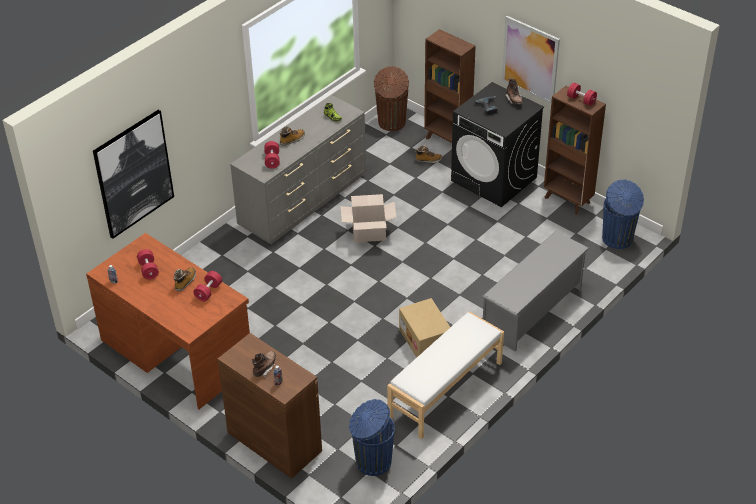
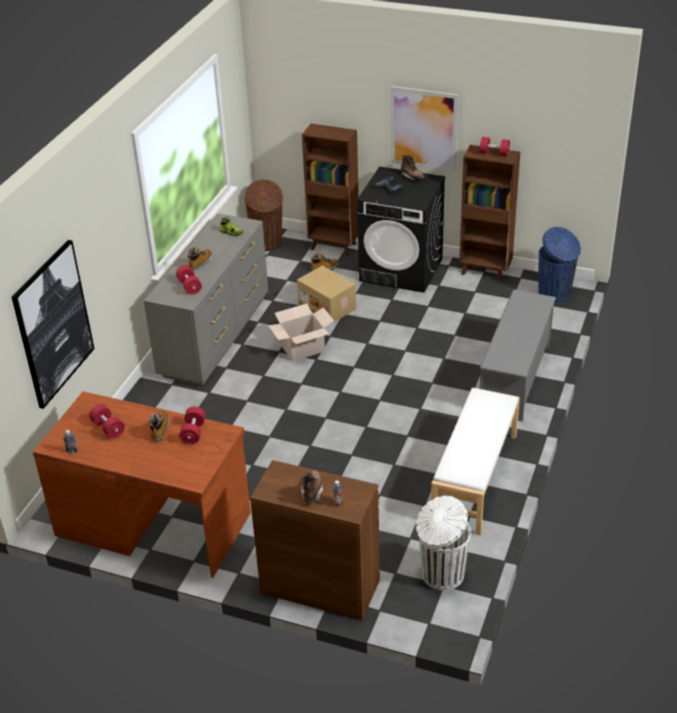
camera: 20 degrees left, 5 degrees down
blue trash can [349,399,395,476] -> white trash can [416,496,471,591]
cardboard box [399,298,450,358] -> cardboard box moved to [297,266,356,324]

